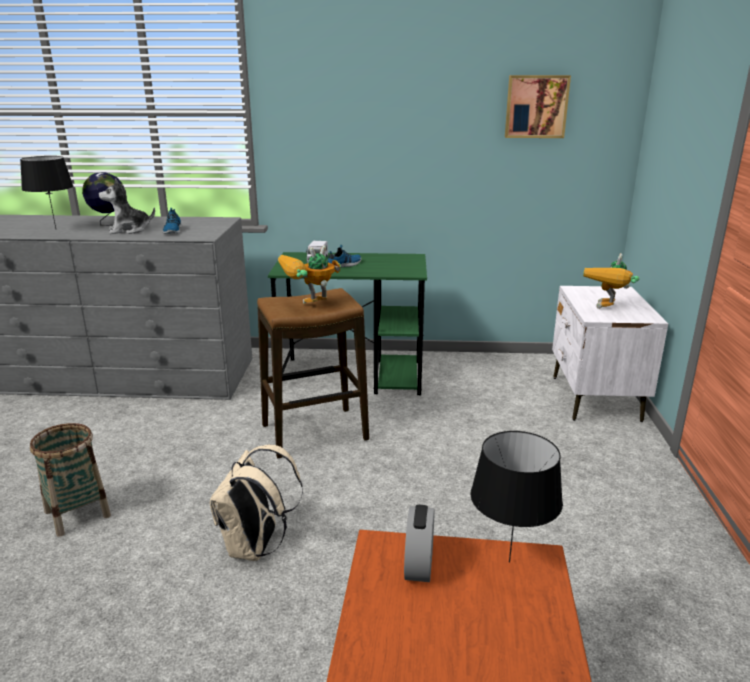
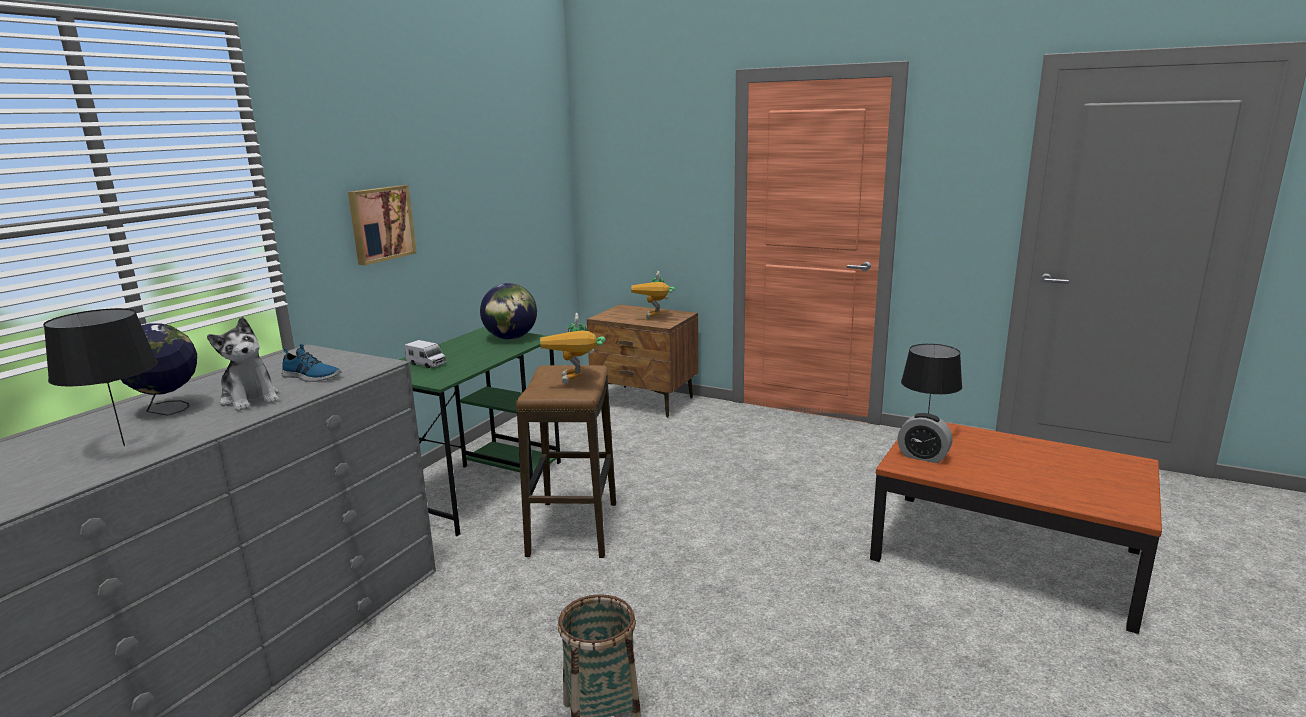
camera: 65 degrees left, 5 degrees down
plush toy [99,178,155,234] -> plush toy turned 45 degrees counterclockwise [207,317,280,411]
beige backpack [210,445,303,561] -> none
shoe [328,245,361,267] -> none
picture [505,75,571,138] -> picture moved to [348,185,417,265]
white nightstand [552,286,668,422] -> brown nightstand [587,304,698,417]
toy robot [583,253,639,309] -> toy robot turned 45 degrees clockwise [631,271,675,319]
none -> globe [480,283,537,340]

